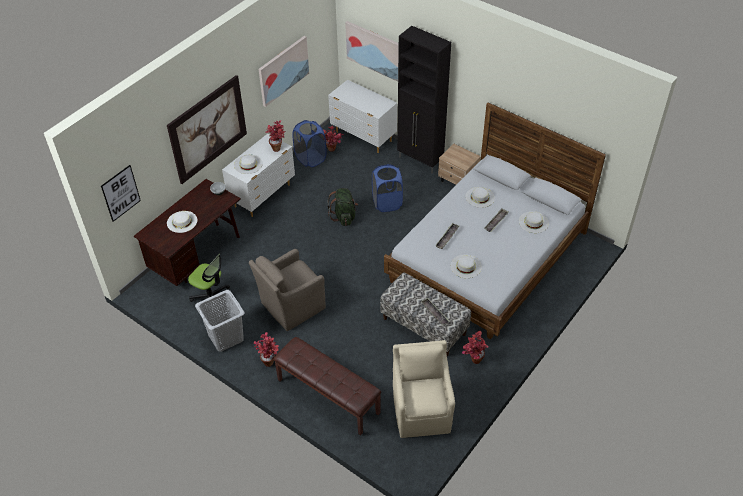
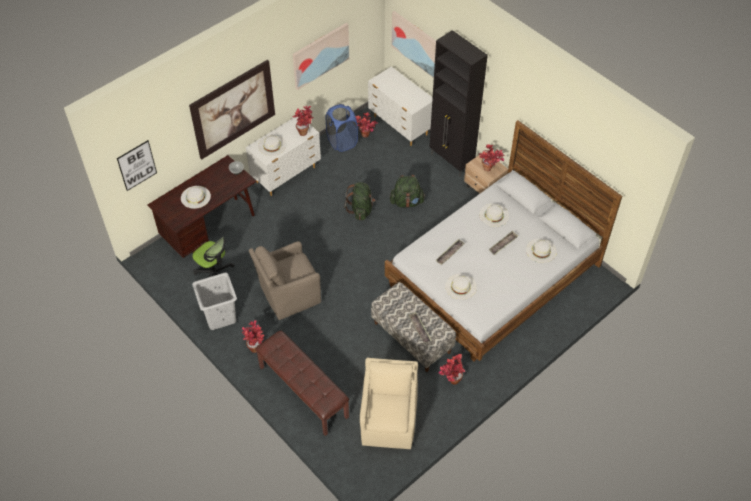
camera: 10 degrees right, 5 degrees up
blue laundry basket [372,164,403,212] -> green backpack [390,175,425,208]
none -> potted plant [479,145,505,171]

